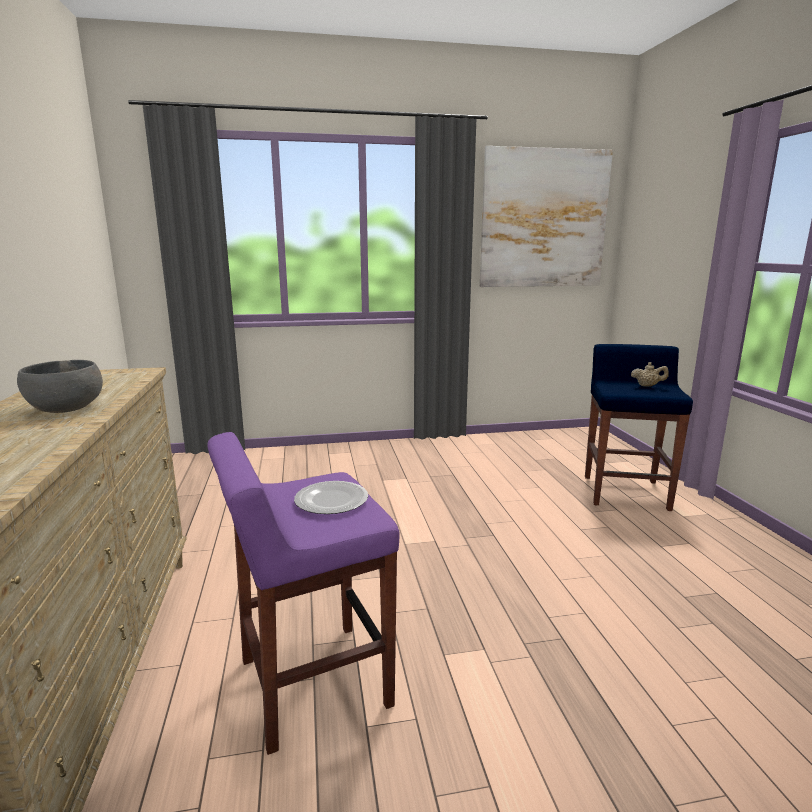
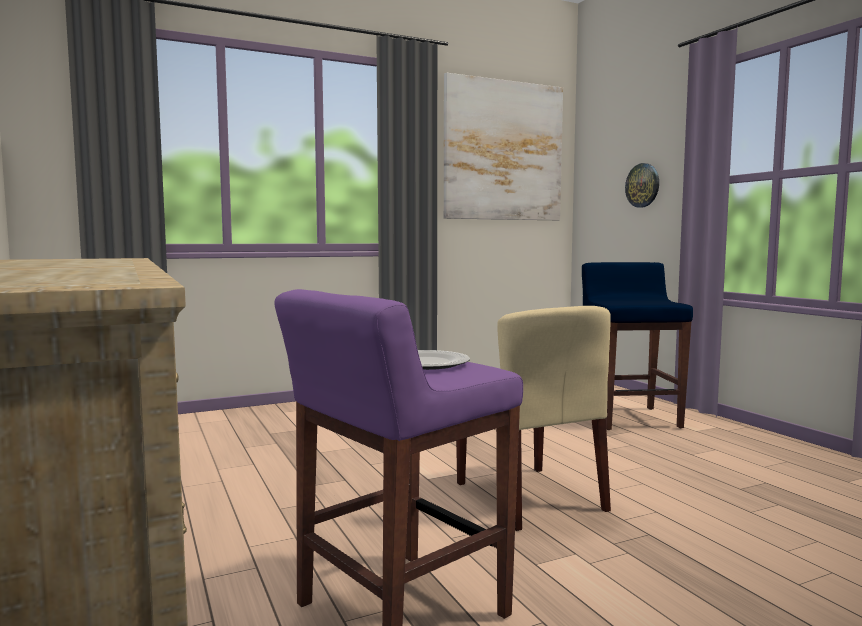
camera: 15 degrees left, 10 degrees down
grey bowl [17,360,103,413] -> none
beige teapot [631,362,669,387] -> none
none -> beige chair [456,306,611,531]
none -> wall clock [625,163,659,208]

